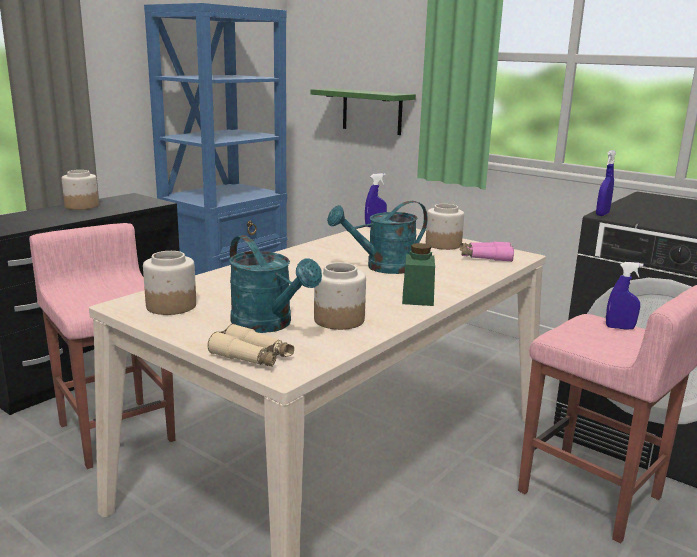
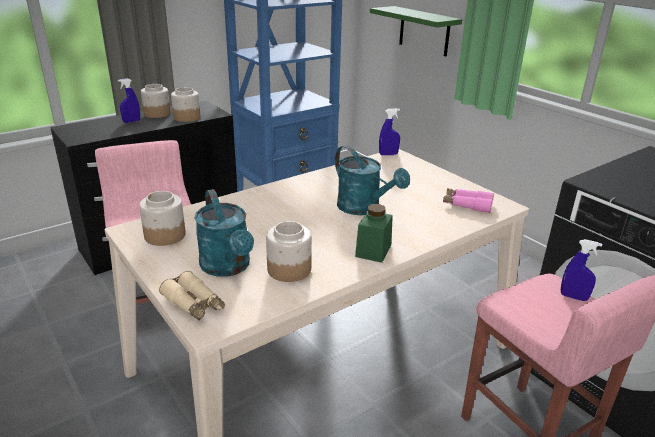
camera: 15 degrees right, 10 degrees up
turquoise watering can [327,201,428,274] -> turquoise watering can turned 120 degrees counterclockwise [335,145,410,215]
jar [426,204,464,250] -> jar moved to [171,87,200,122]
blue spray bottle [596,150,616,216] -> blue spray bottle moved to [118,78,140,123]

